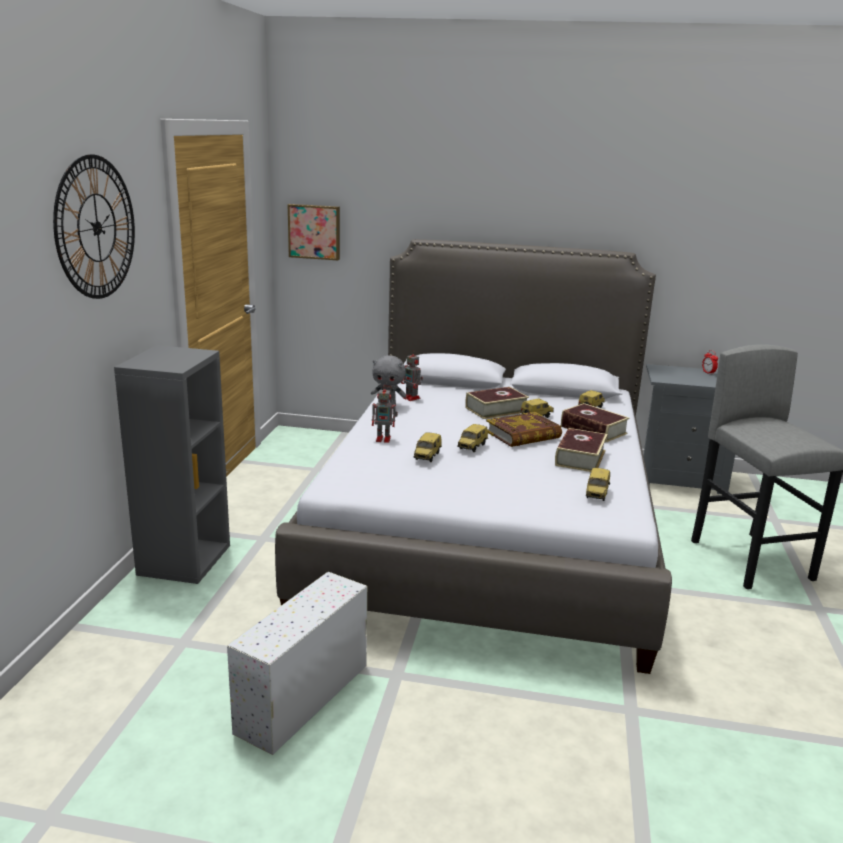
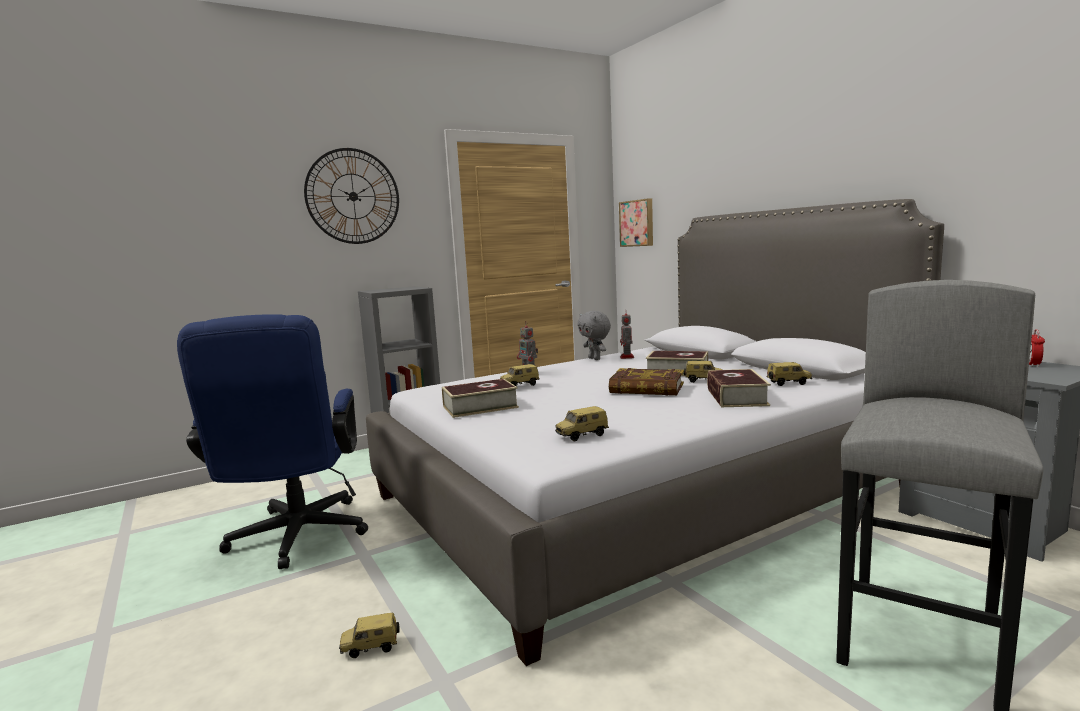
camera: 50 degrees right, 10 degrees down
white storage box [227,572,367,755] -> blue office chair [177,314,368,569]
toy car [457,424,488,452] -> toy car moved to [339,612,400,658]
book [555,428,607,472] -> book moved to [442,379,519,418]

